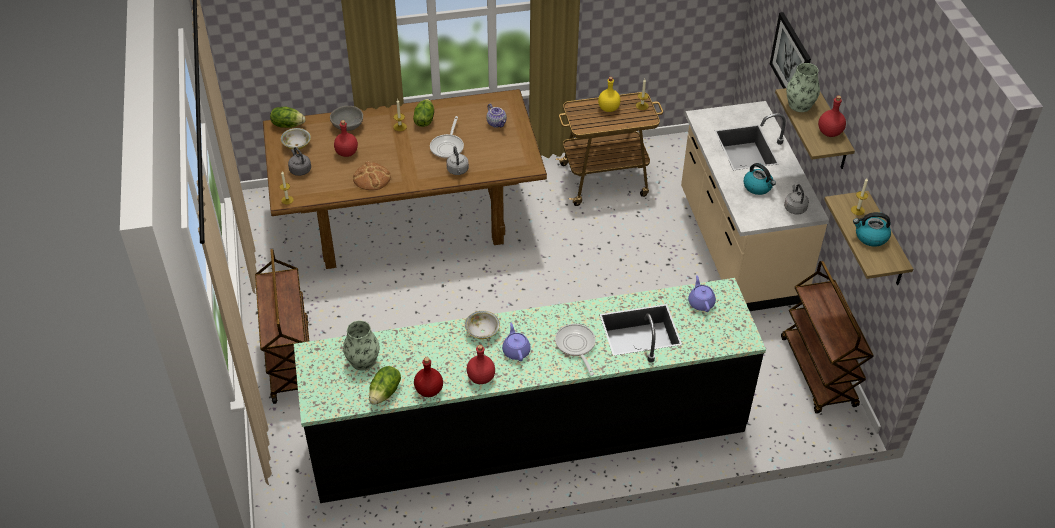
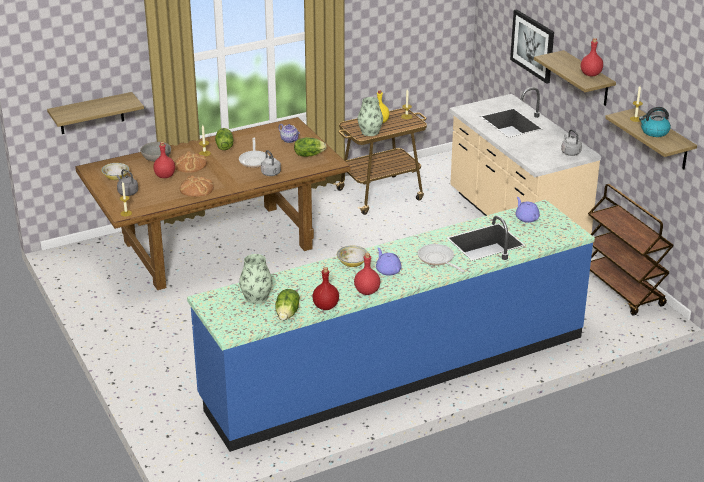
camera: 15 degrees left, 15 degrees down
brown cart [255,249,309,404] -> none
lettuce [270,107,305,128] -> lettuce moved to [294,137,327,157]
black counter [294,278,766,503] -> blue counter [187,200,595,452]
kettle [744,163,776,195] -> none
vase [786,63,820,112] -> vase moved to [358,97,383,136]
none -> shelf [47,92,144,134]
none -> bread [174,151,207,173]

